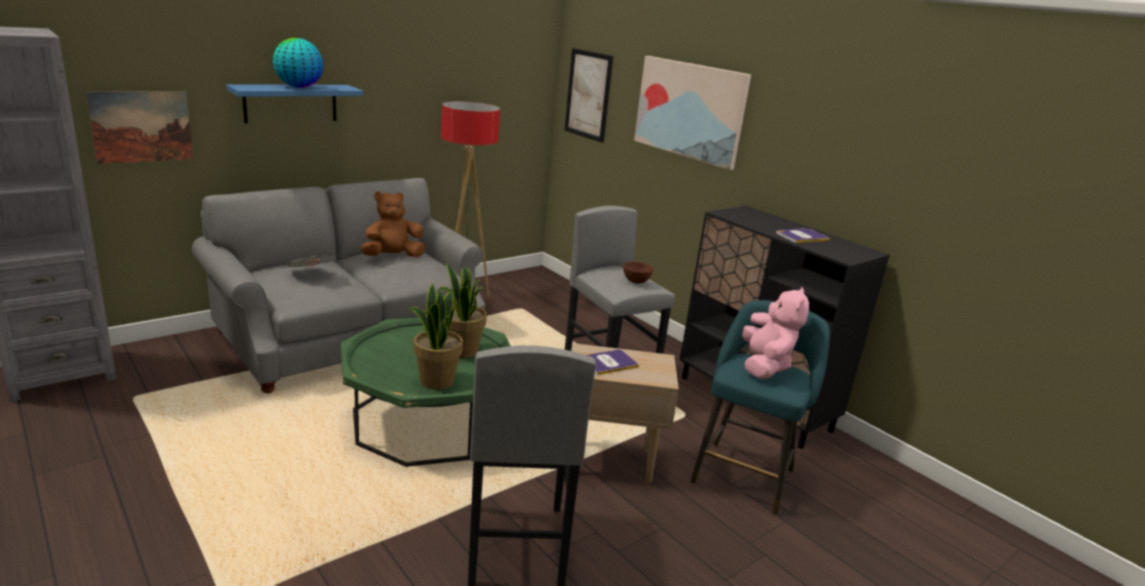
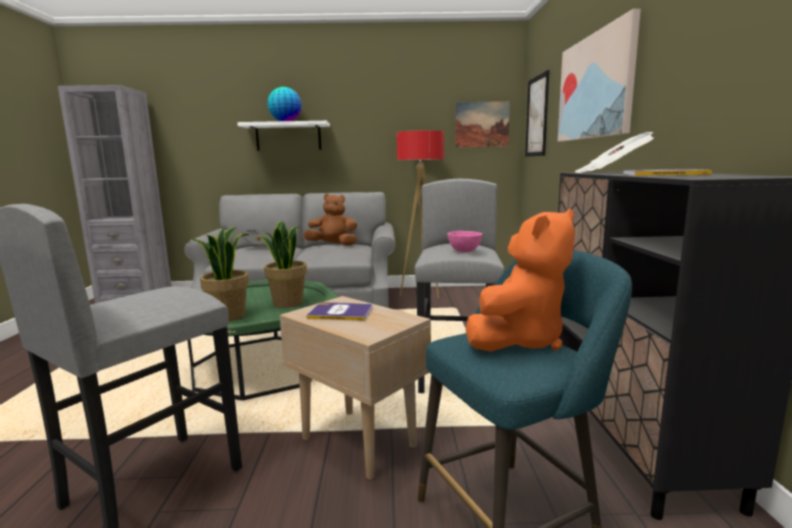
camera: 40 degrees right, 10 degrees down
picture [86,91,194,164] -> picture moved to [455,101,510,147]
blue shelf [226,84,363,123] -> white shelf [237,121,330,151]
brown bowl [623,262,653,284] -> pink bowl [448,231,482,252]
pink plush toy [742,287,809,379] -> orange plush toy [466,209,575,352]
none -> newspaper [575,132,654,173]

